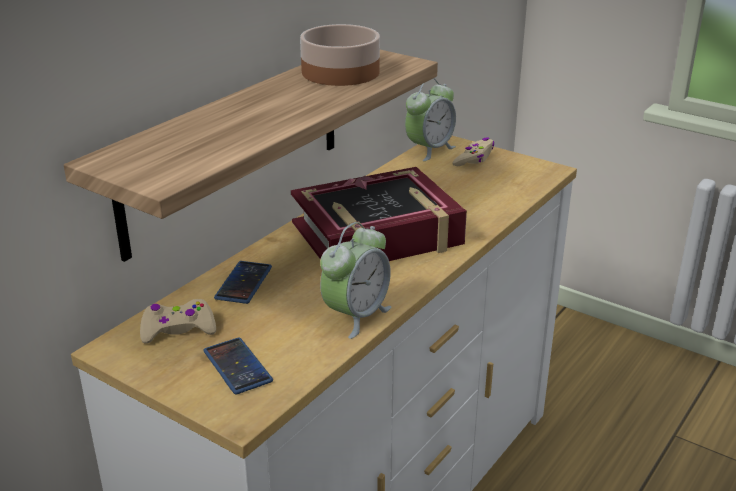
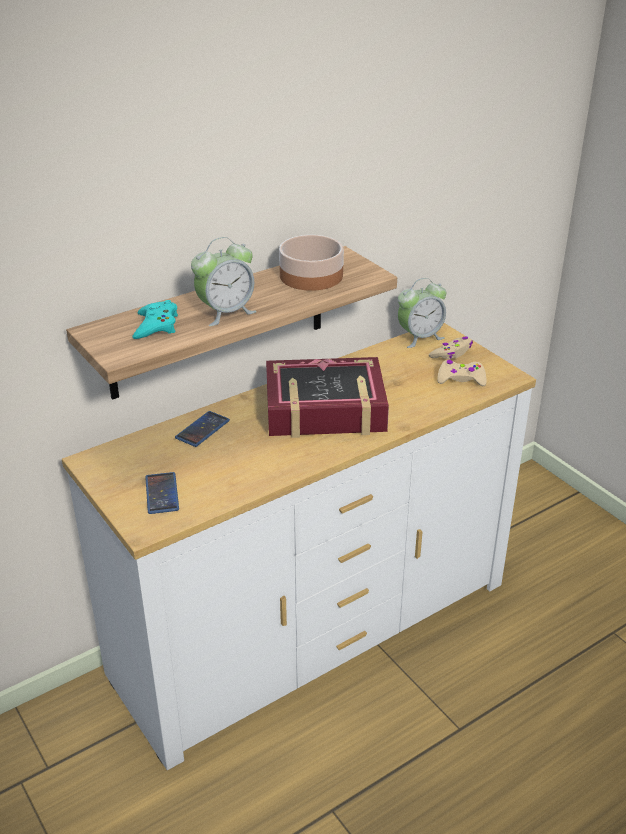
camera: 20 degrees right, 5 degrees up
beige game controller [140,299,216,344] -> beige game controller moved to [437,360,486,386]
alarm clock [320,222,392,339] -> alarm clock moved to [191,237,257,326]
none -> turquoise game controller [132,300,178,339]

